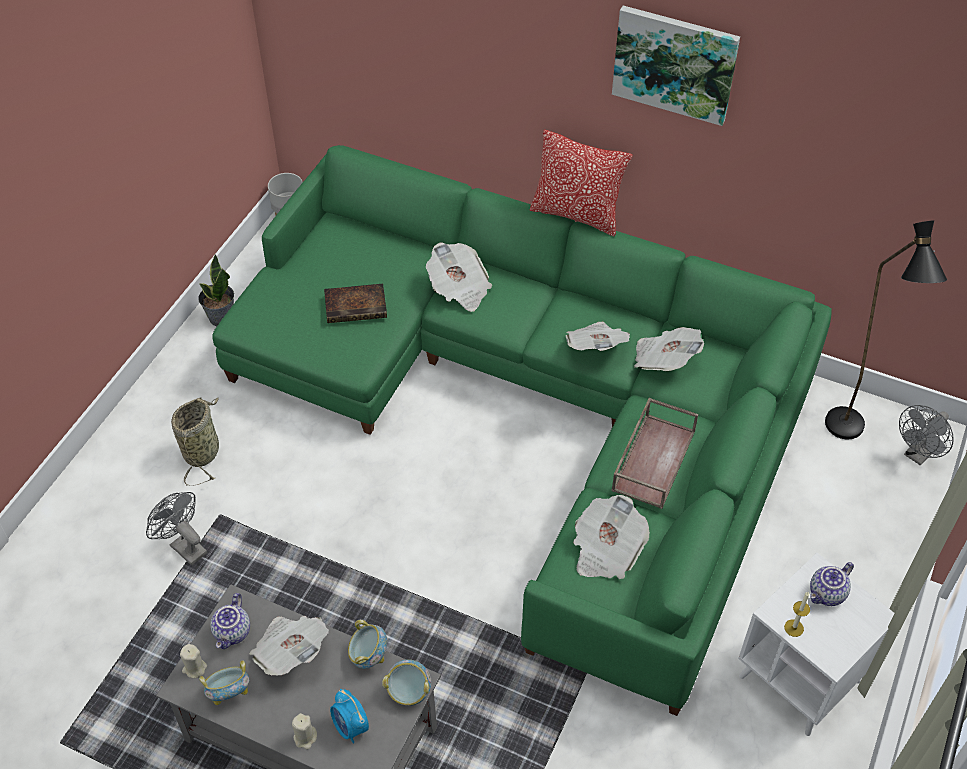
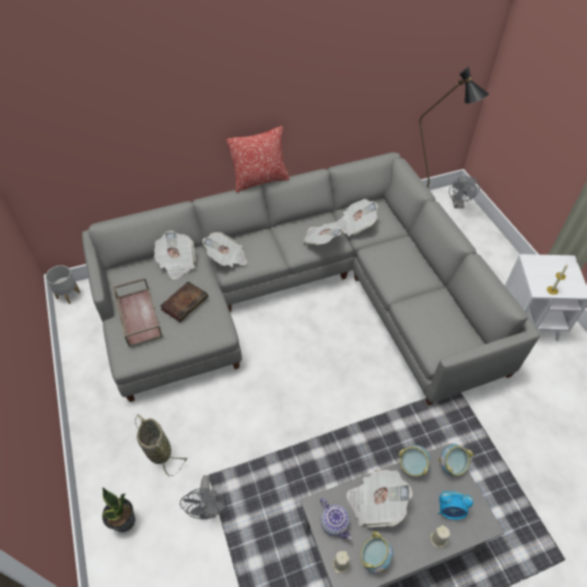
camera: 45 degrees left, 0 degrees up
grey fan [146,492,207,566] -> grey fan turned 90 degrees counterclockwise [180,475,227,519]
potted plant [198,254,234,326] -> potted plant moved to [102,487,135,532]
green sofa [212,145,832,716] -> grey sofa [82,152,540,406]
newspaper [573,495,650,579] -> newspaper moved to [154,231,195,280]
brown tray [611,398,698,509] -> brown tray moved to [113,278,163,347]
picture [612,6,740,126] -> none
teapot [810,562,854,606] -> none

